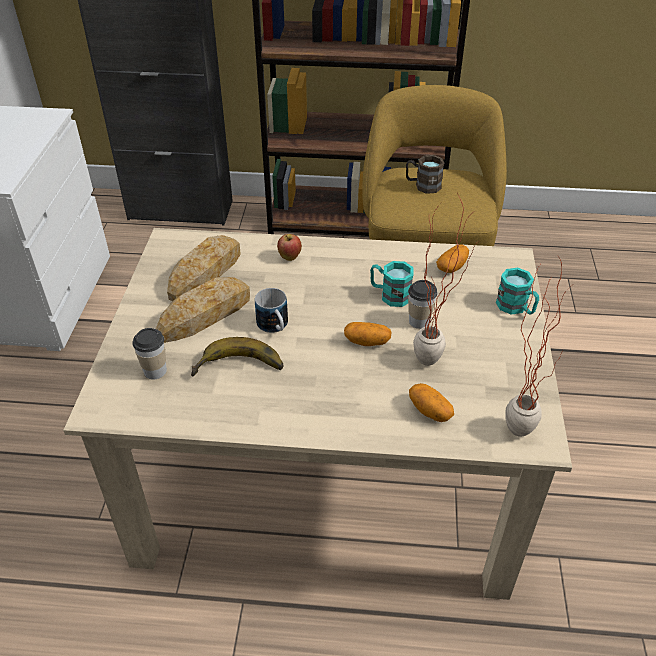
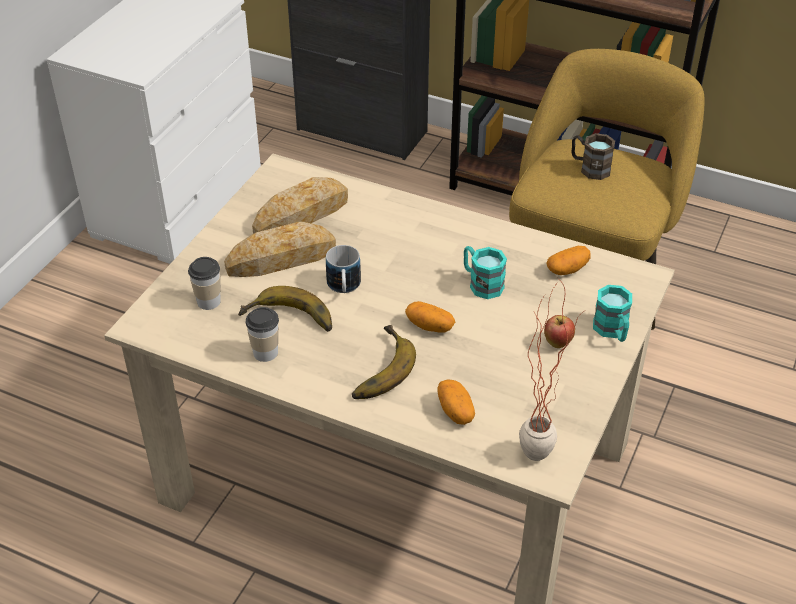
camera: 20 degrees right, 0 degrees up
apple [277,234,302,261] -> apple moved to [544,315,575,348]
cup [408,280,437,329] -> cup moved to [246,307,279,362]
potted plant [413,193,480,366] -> none
none -> banana [352,325,416,399]

